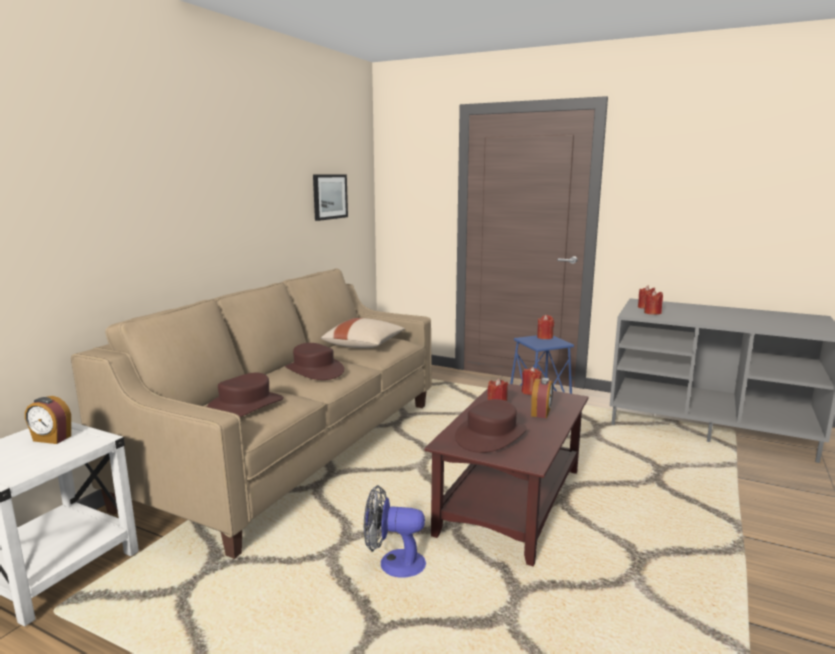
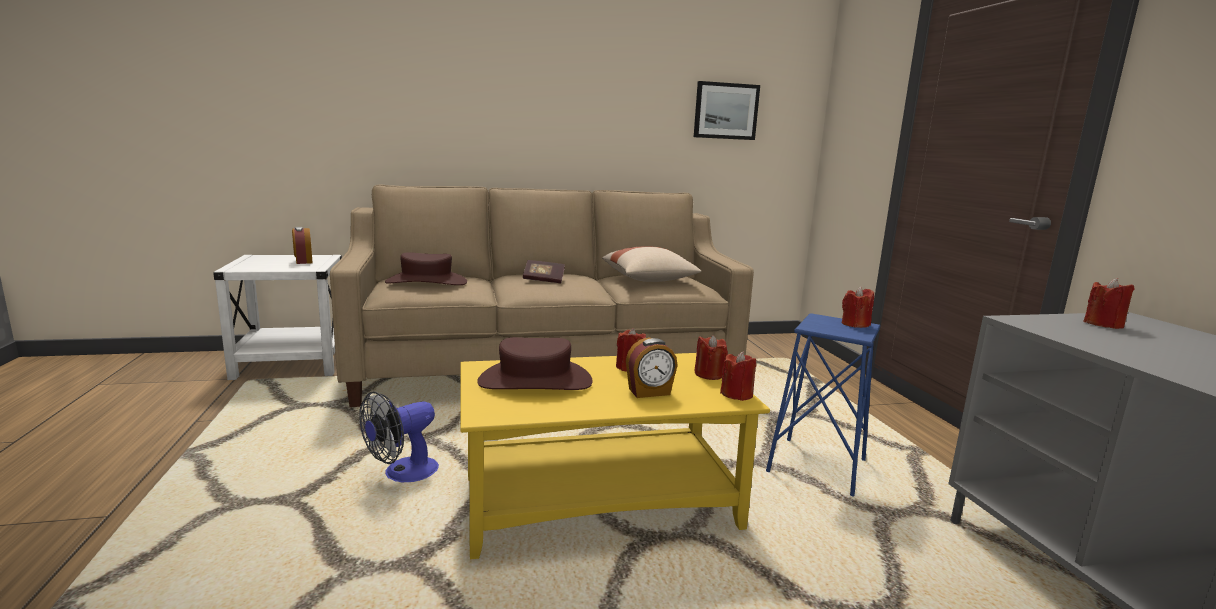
camera: 50 degrees right, 0 degrees up
brown hat [285,343,344,380] -> book [523,260,565,283]
fan [364,485,426,578] -> fan turned 105 degrees counterclockwise [359,391,439,482]
brown coffee table [424,384,589,566] -> yellow coffee table [460,353,770,560]
red candle [644,290,663,315] -> red candle moved to [720,351,757,401]

